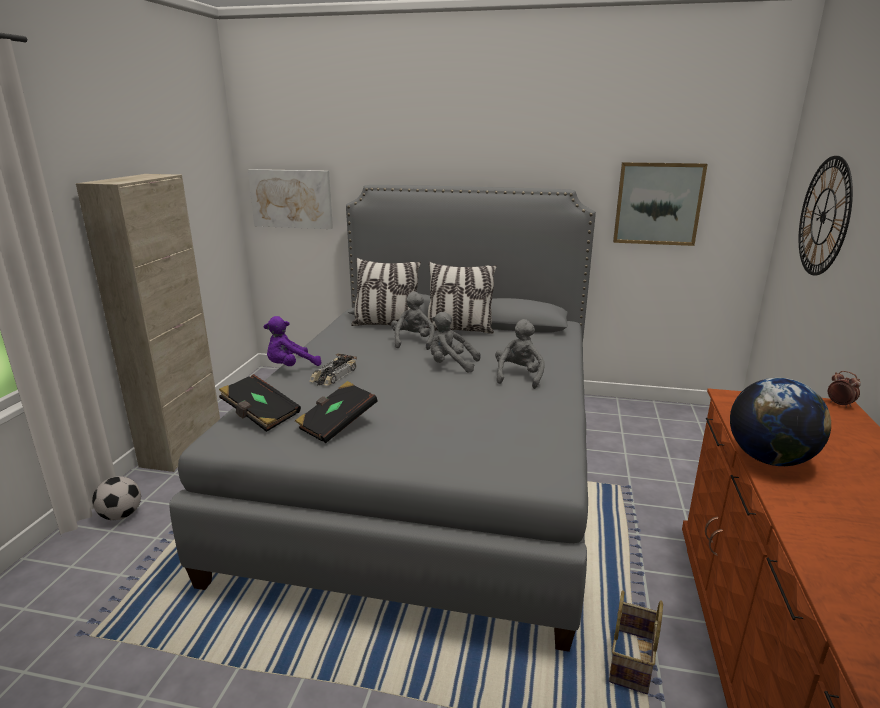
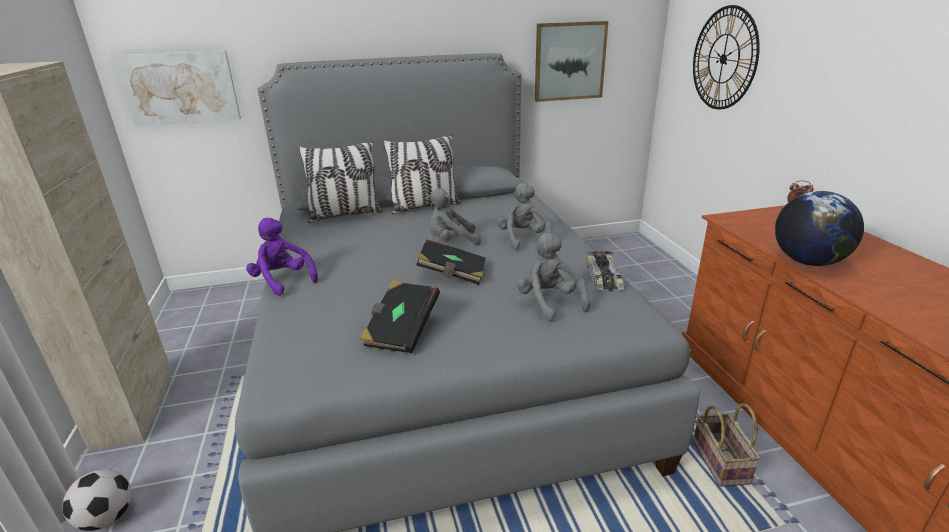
camera: 25 degrees left, 5 degrees up
black book [219,374,301,432] -> black book moved to [416,239,486,285]
purple plush toy [264,316,322,366] -> purple plush toy turned 105 degrees clockwise [246,218,318,296]
toy car [310,354,357,386] -> toy car moved to [586,251,624,292]
grey plush toy [391,291,435,350] -> grey plush toy moved to [517,233,590,321]

